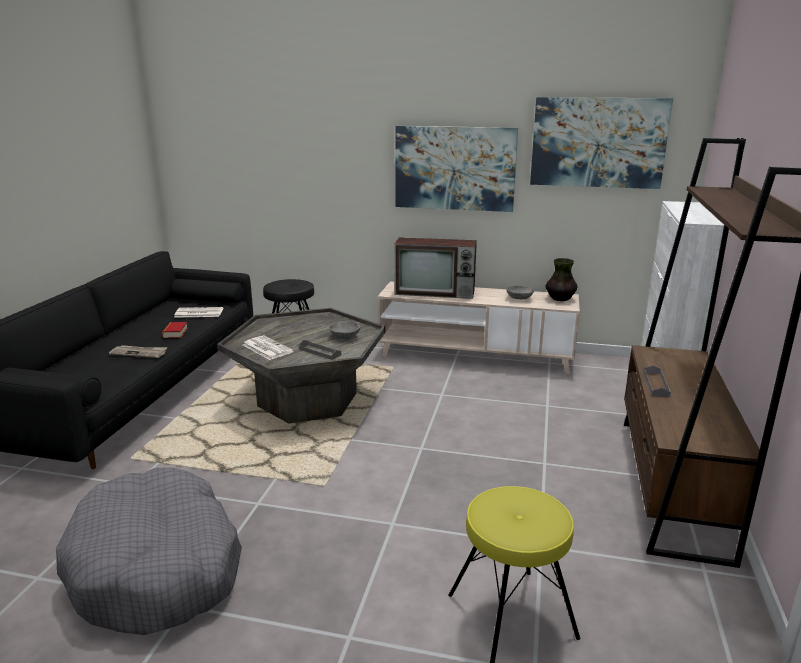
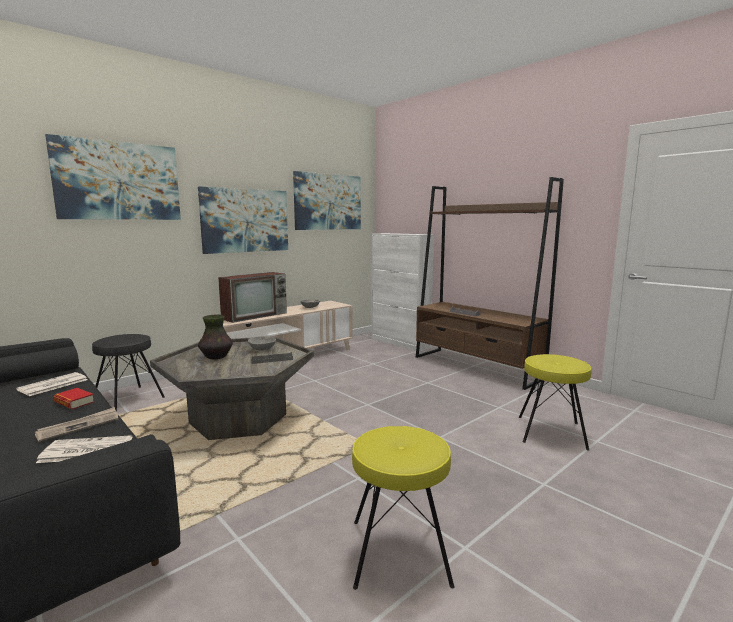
camera: 55 degrees left, 10 degrees down
grey dog bed [56,467,242,635] -> yellow stool [352,426,454,590]
newspaper [243,336,293,360] -> newspaper moved to [36,435,132,463]
vase [545,258,578,301] -> vase moved to [198,315,233,359]
none -> picture [45,134,181,220]

